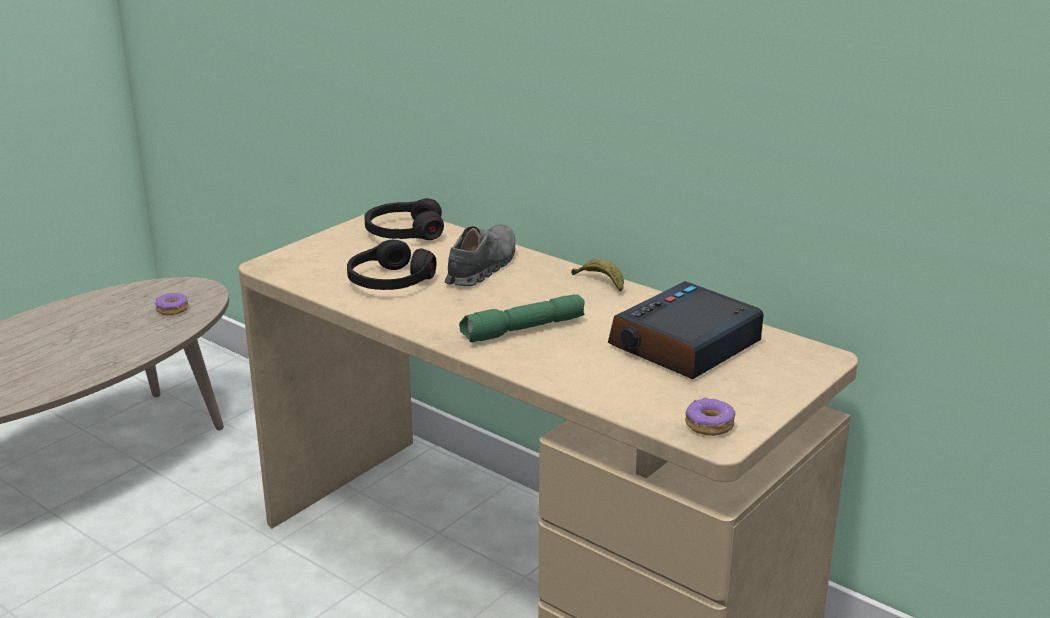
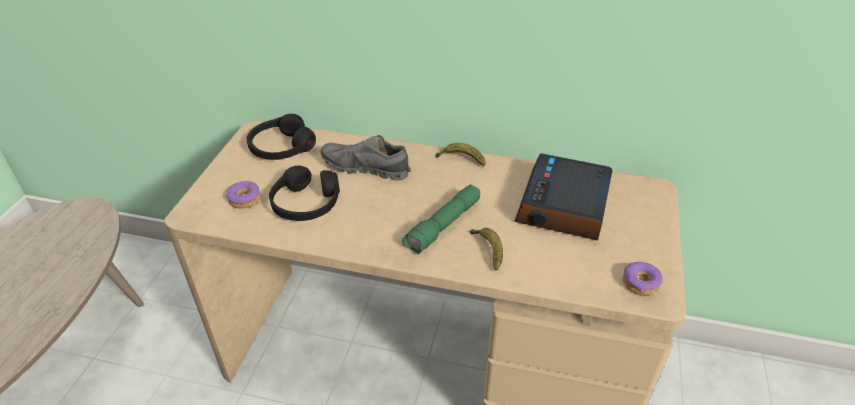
camera: 25 degrees left, 15 degrees up
donut [154,293,188,315] -> donut moved to [226,181,261,209]
grey shoe [445,225,515,286] -> grey shoe turned 75 degrees counterclockwise [321,135,411,180]
none -> banana [470,228,503,271]

